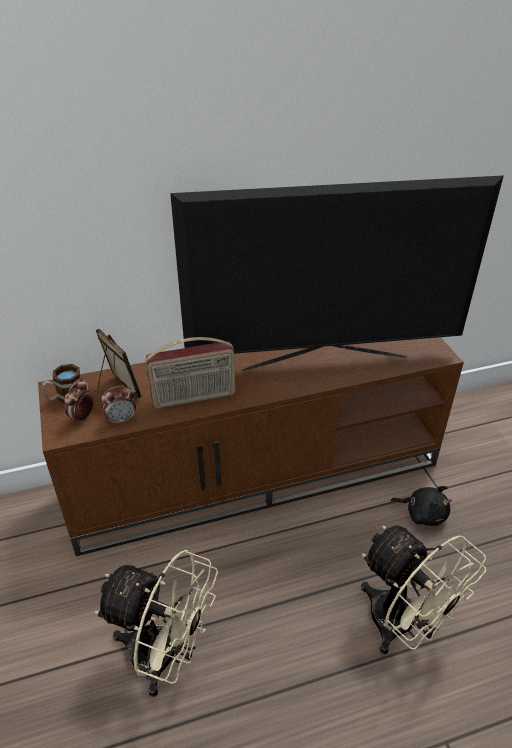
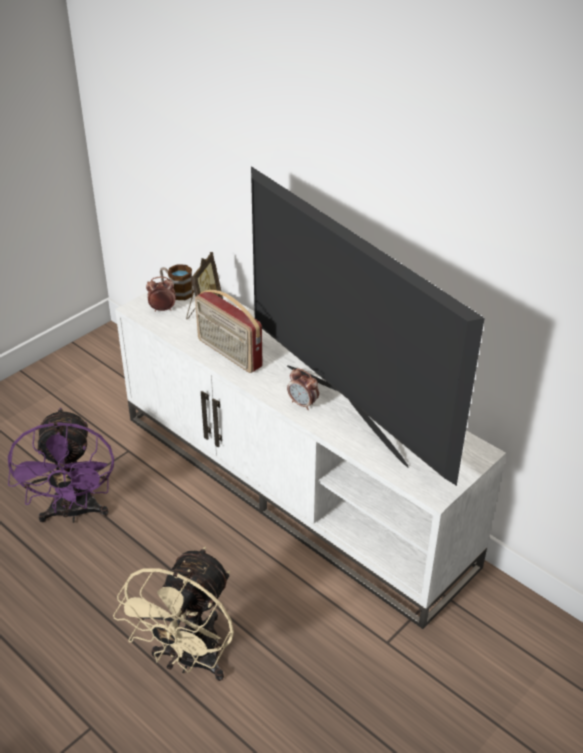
camera: 60 degrees right, 0 degrees up
brown tv stand [38,337,464,556] -> white tv stand [115,289,506,629]
beige fan [94,550,218,697] -> purple fan [8,408,114,523]
alarm clock [102,386,136,426] -> alarm clock moved to [287,368,319,410]
black plush toy [391,486,452,526] -> none

